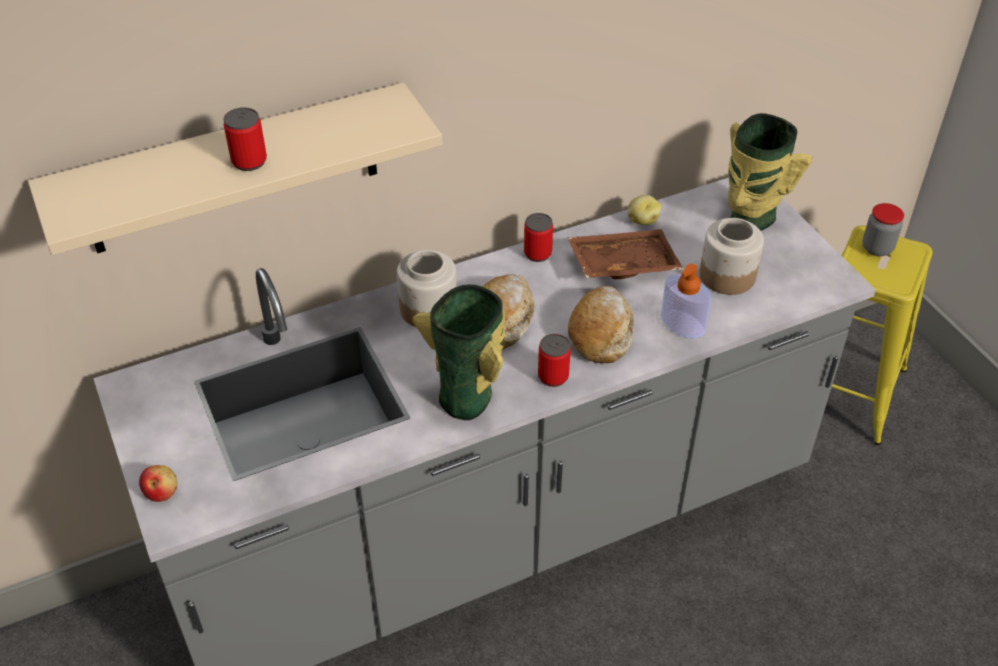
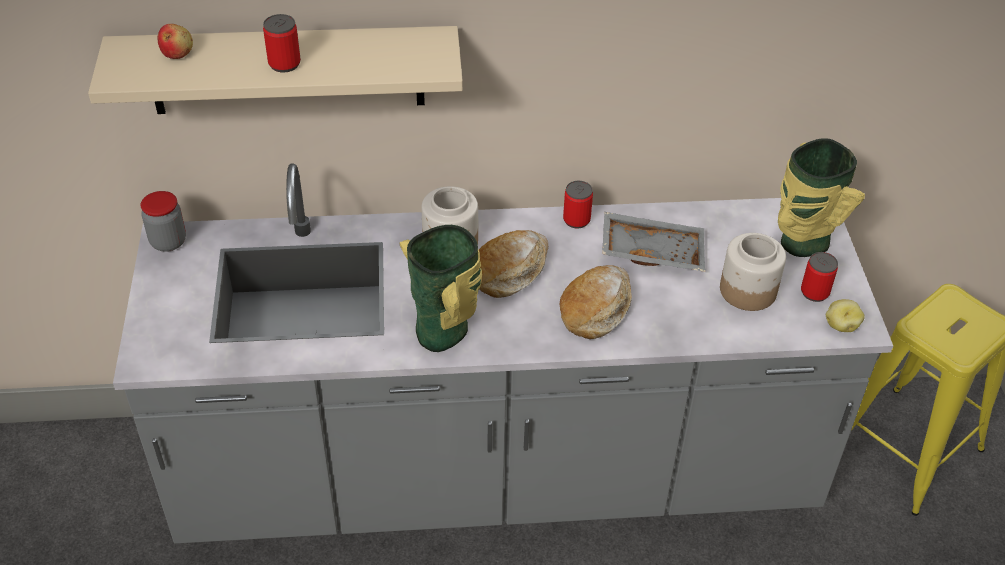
camera: 20 degrees right, 0 degrees up
apple [139,465,177,502] -> apple moved to [158,24,193,59]
can [538,334,571,387] -> can moved to [801,252,838,302]
brown tray [567,229,683,279] -> grey tray [602,212,705,272]
potato [628,195,662,225] -> potato moved to [826,299,865,332]
soap dispenser [661,264,712,338] -> none
jar [863,203,904,256] -> jar moved to [140,191,186,252]

